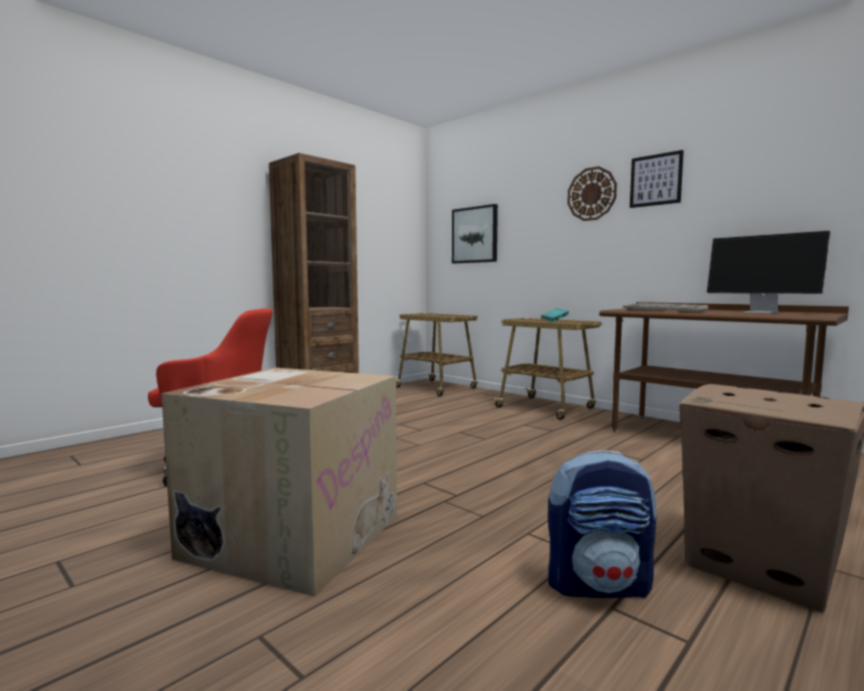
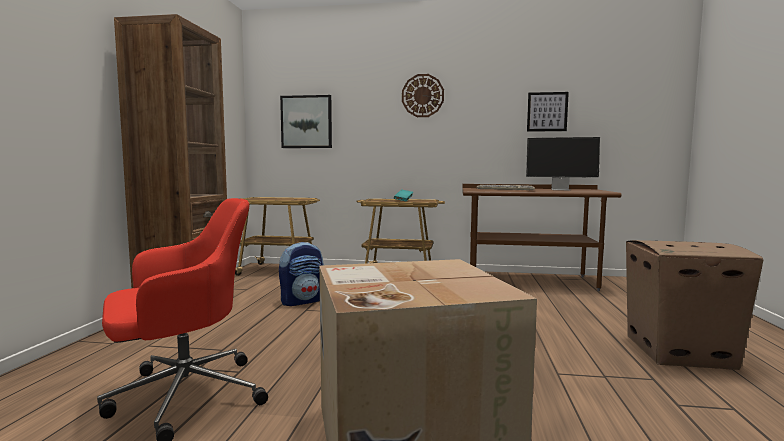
camera: 35 degrees left, 0 degrees up
backpack [548,450,657,598] -> backpack moved to [279,242,324,306]
picture [630,150,684,208] -> picture moved to [527,92,569,132]

